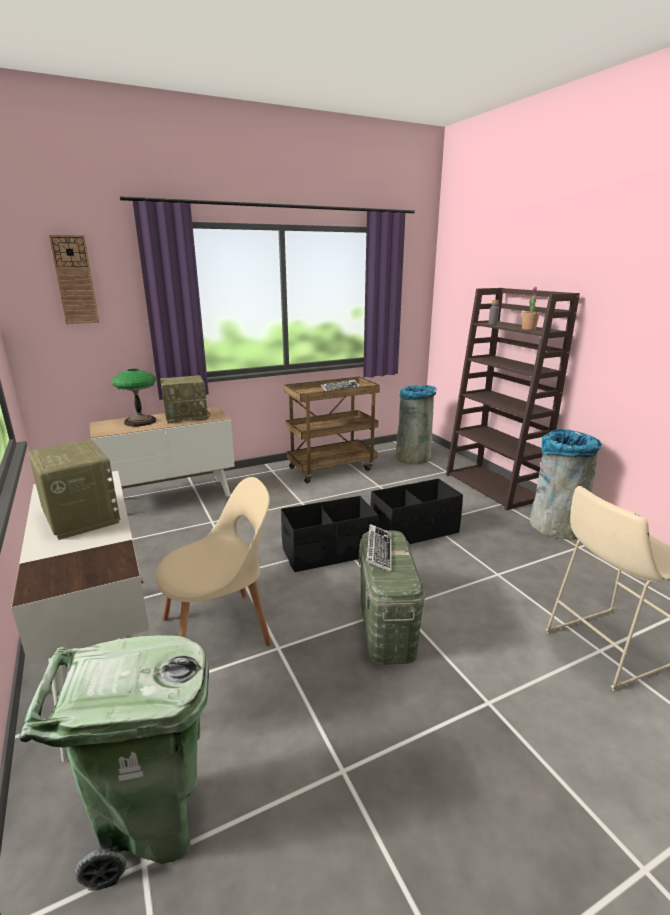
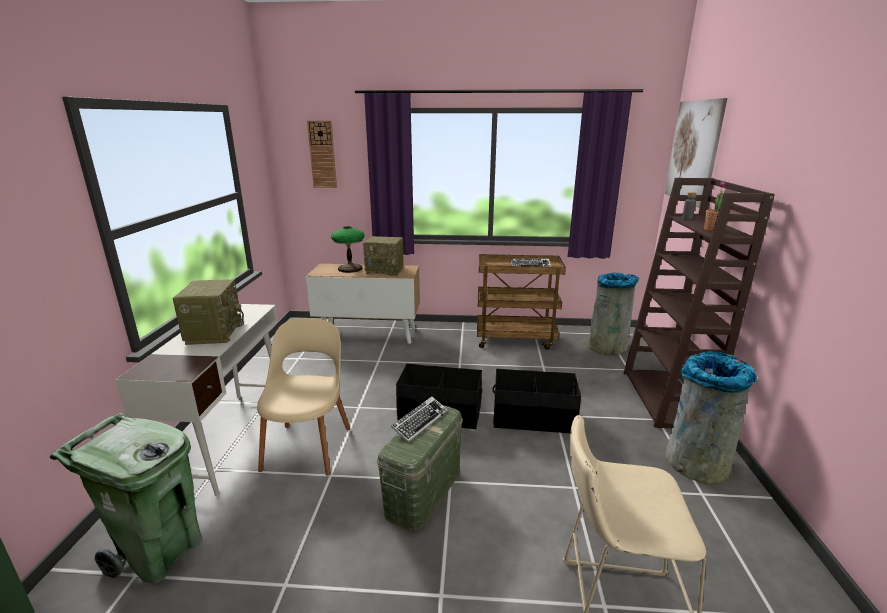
camera: 30 degrees right, 0 degrees up
beige chair [156,477,271,646] -> beige chair turned 90 degrees counterclockwise [257,318,350,476]
none -> picture [665,98,728,208]

